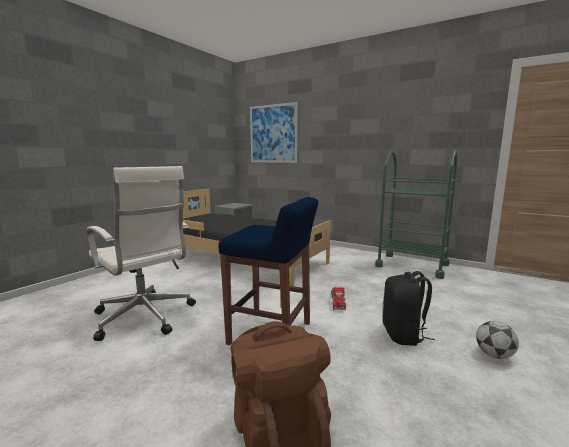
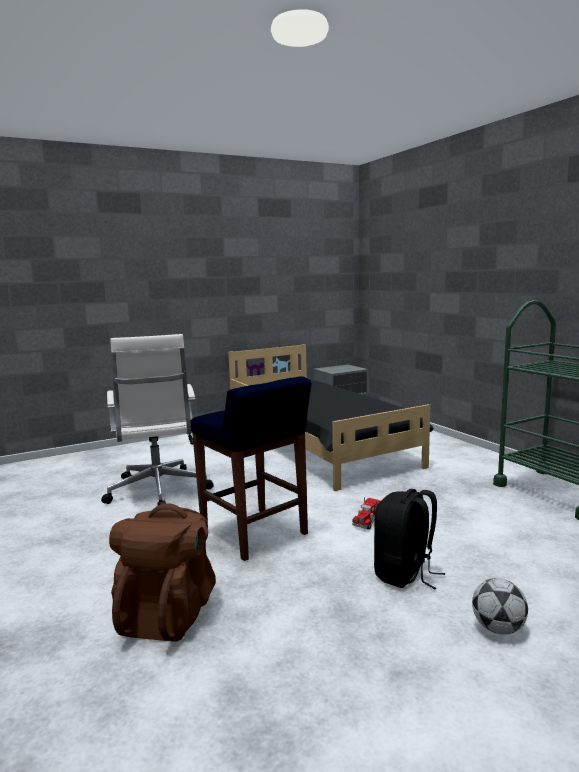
camera: 30 degrees right, 0 degrees up
picture [250,102,298,163] -> none

